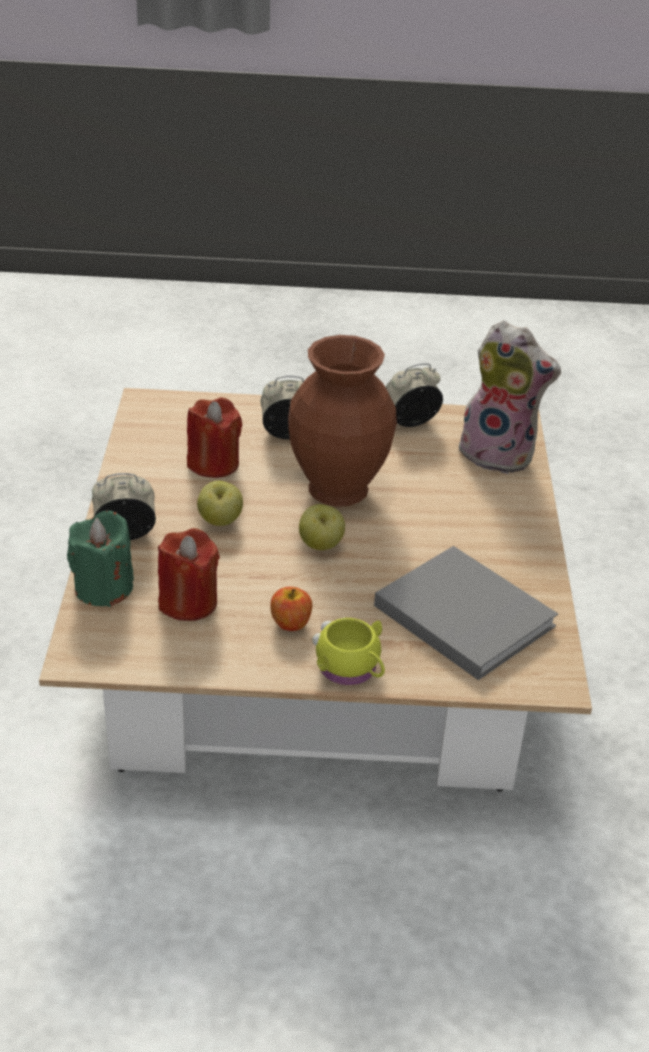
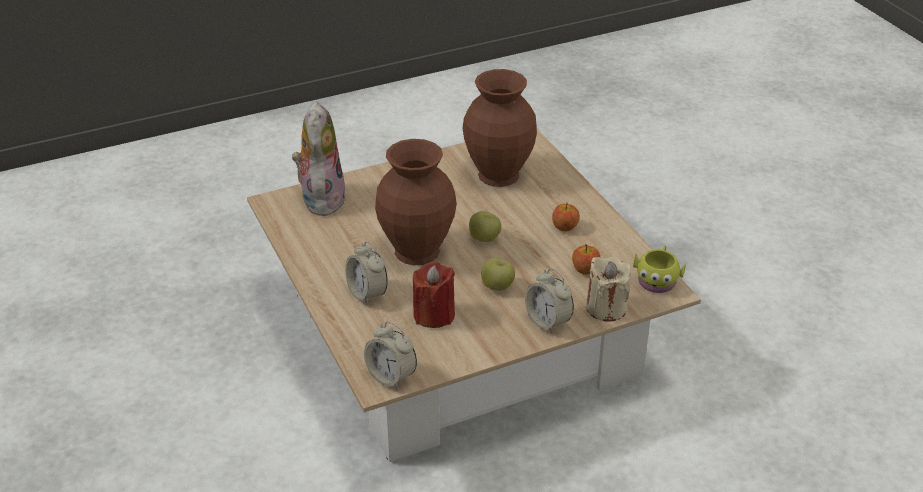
camera: 115 degrees left, 0 degrees up
green candle [67,511,134,607] -> beige candle [586,256,631,322]
red candle [158,528,220,621] -> apple [572,244,600,275]
yellow mug [312,618,385,685] -> yellow mug moved to [633,245,686,293]
grey book [374,546,558,680] -> brown vase [462,69,537,187]
alarm clock [386,363,443,427] -> alarm clock moved to [364,321,417,390]

